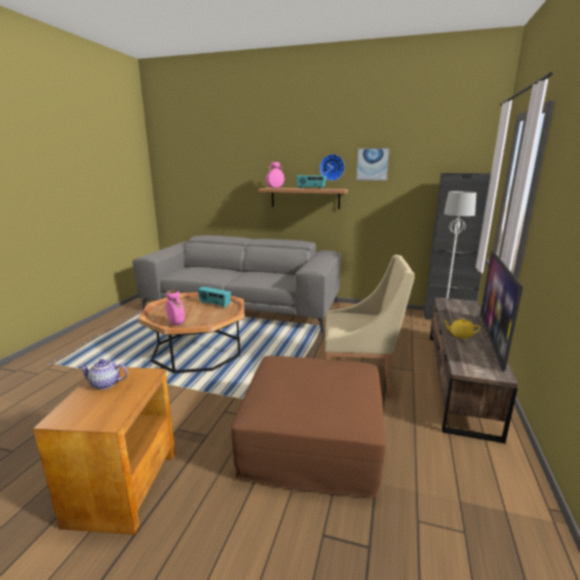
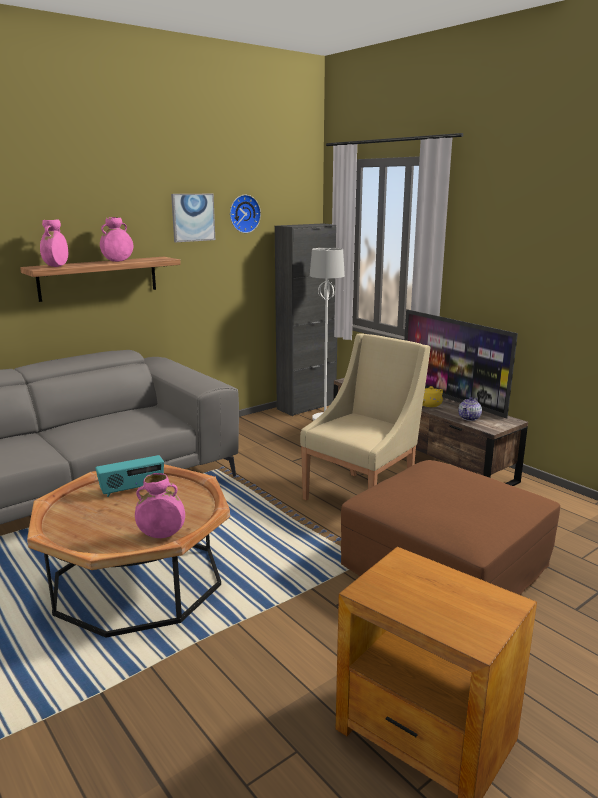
camera: 55 degrees left, 0 degrees up
teapot [78,359,128,390] -> teapot moved to [458,397,482,421]
radio [296,175,326,189] -> pink vase [100,217,133,262]
wall clock [320,154,345,181] -> wall clock moved to [230,195,261,233]

